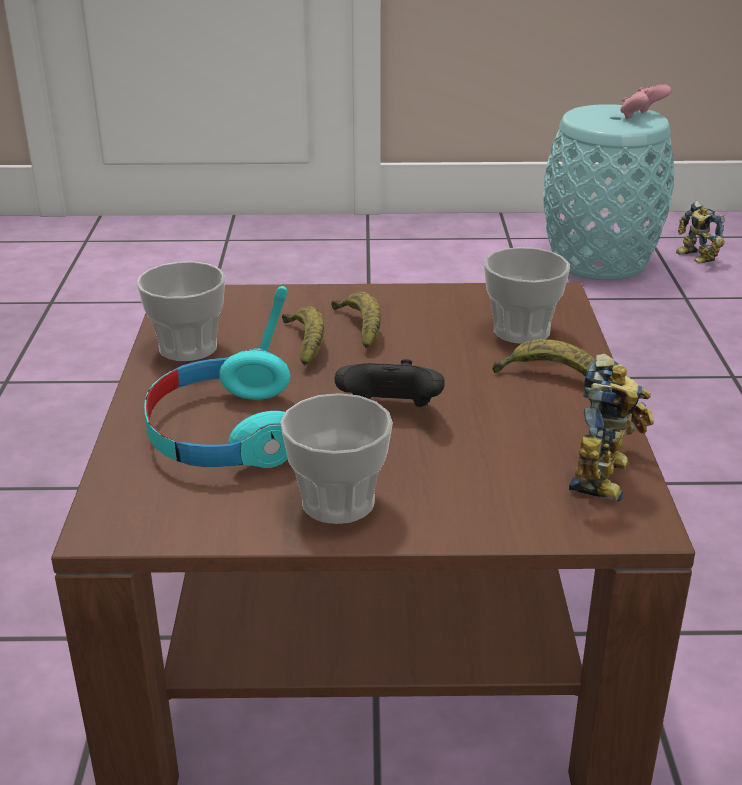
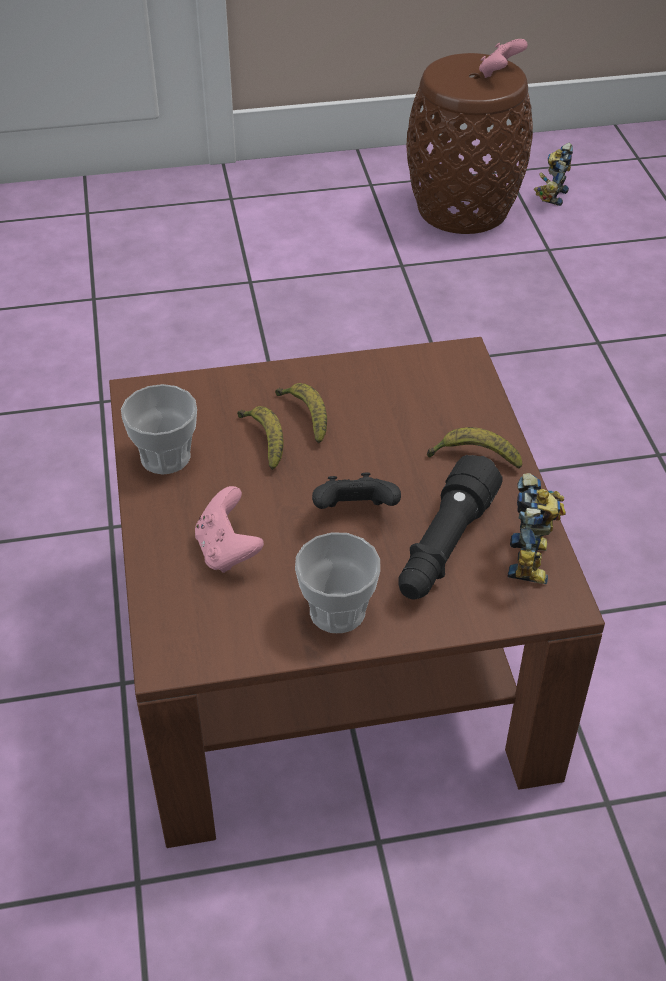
camera: 10 degrees left, 15 degrees up
turquoise headphones [144,286,290,468] -> pink game controller [195,486,264,573]
cup [484,247,570,344] -> none
turquoise stool [543,104,674,280] -> brown stool [407,53,533,234]
toy robot [676,201,725,264] -> toy robot turned 60 degrees clockwise [534,143,573,206]
none -> black flashlight [398,455,503,599]

